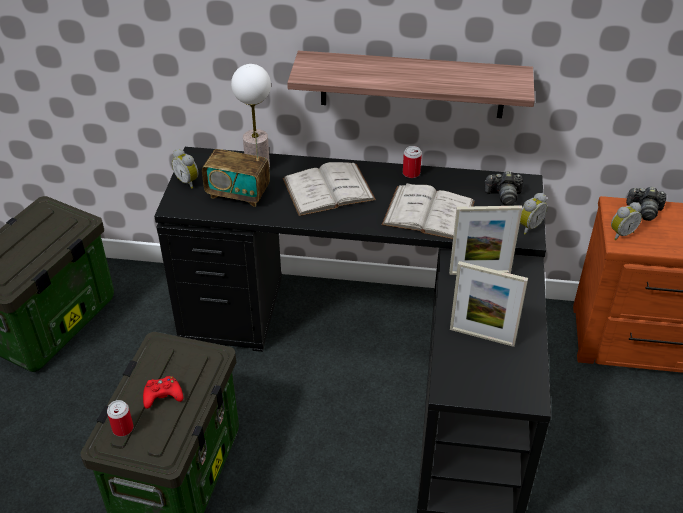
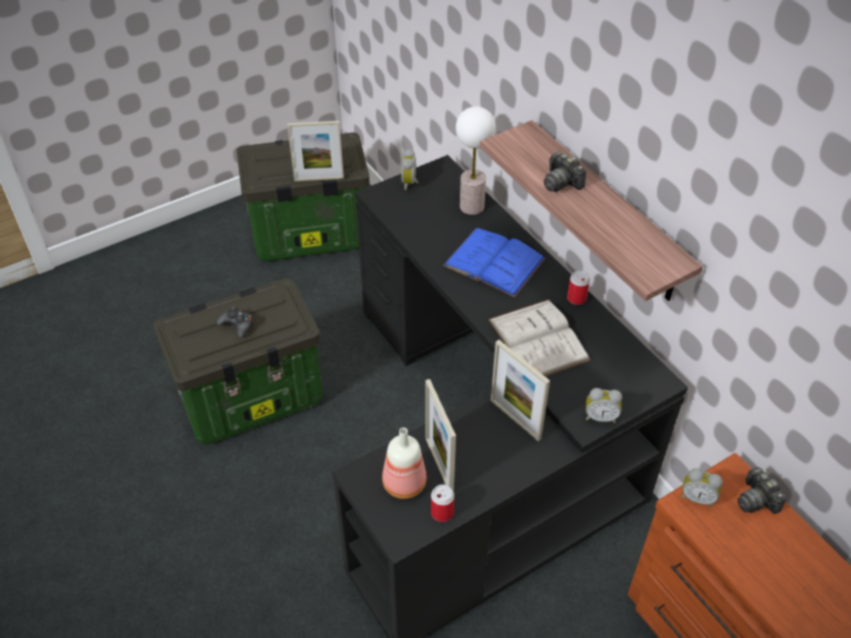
camera: 50 degrees right, 5 degrees up
can [107,400,134,436] -> can moved to [431,484,454,522]
red game controller [143,376,183,409] -> black game controller [217,306,254,338]
radio [202,131,270,207] -> none
white book [283,162,376,216] -> blue book [443,228,546,297]
camera [485,171,523,206] -> camera moved to [544,151,586,192]
none -> picture frame [287,121,344,181]
none -> bottle [382,427,427,499]

